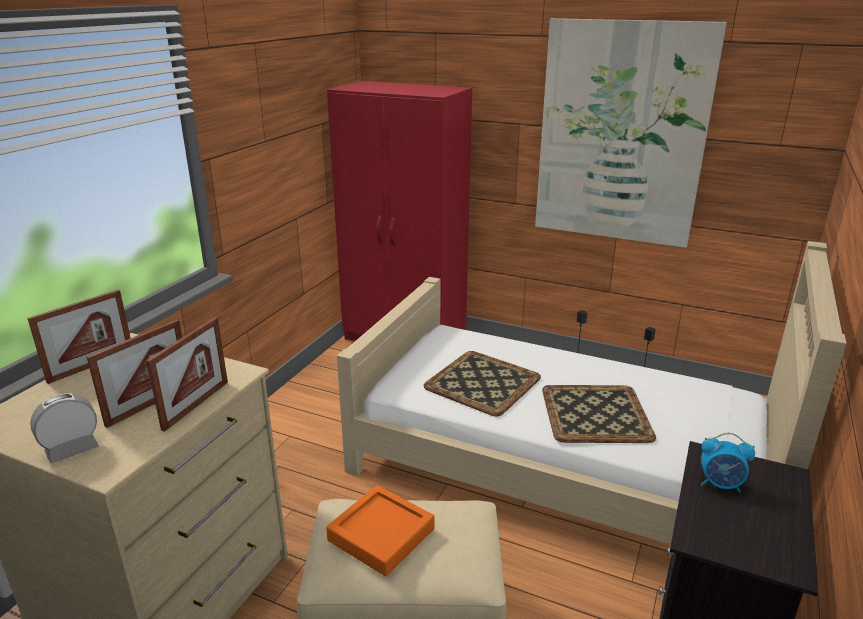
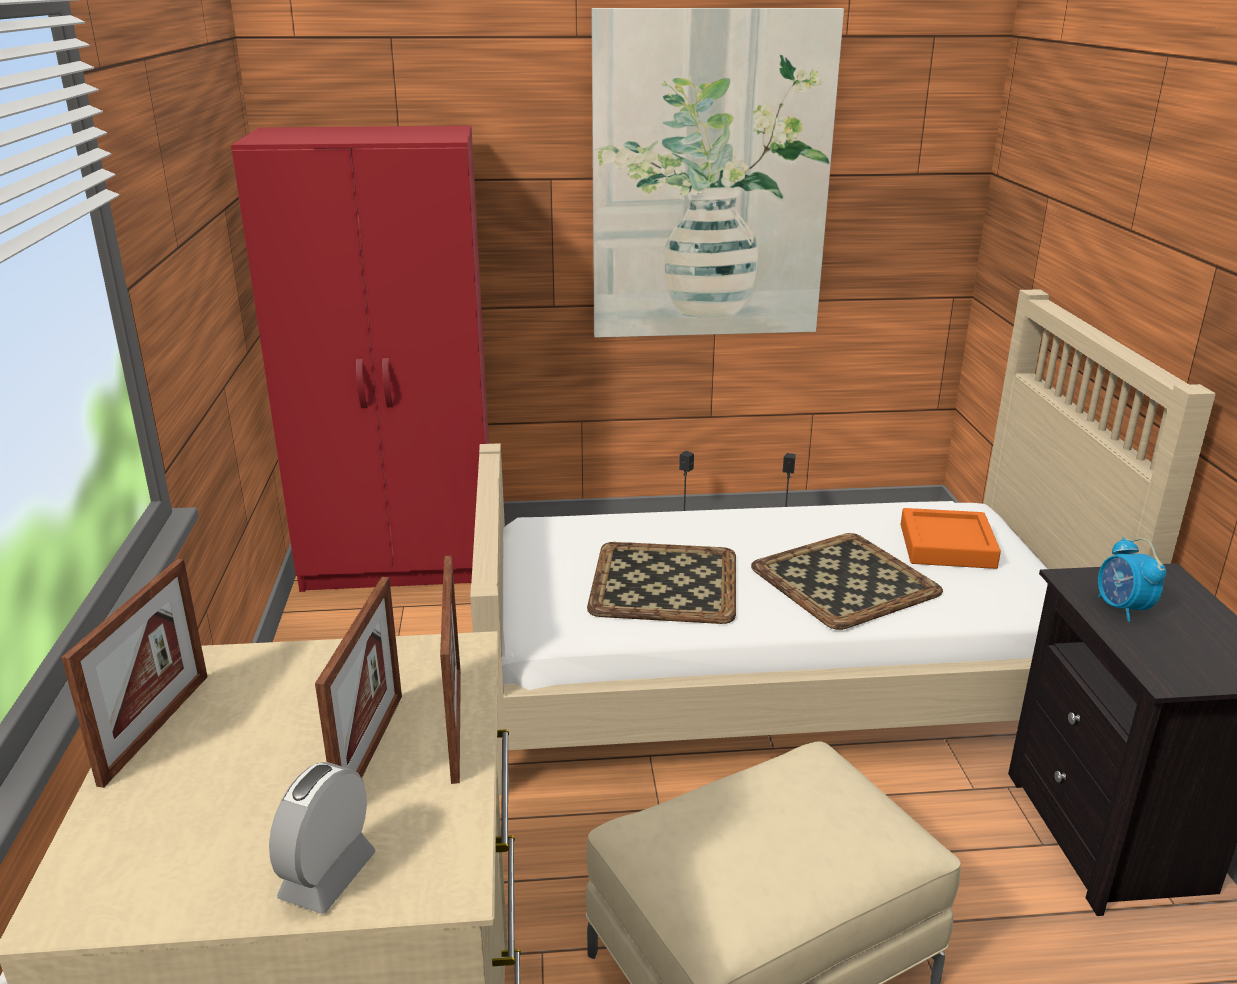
camera: 30 degrees left, 0 degrees up
orange tray [326,485,435,576] -> orange tray moved to [901,508,1001,569]
alarm clock [701,433,755,493] -> alarm clock turned 90 degrees clockwise [1098,538,1166,622]

